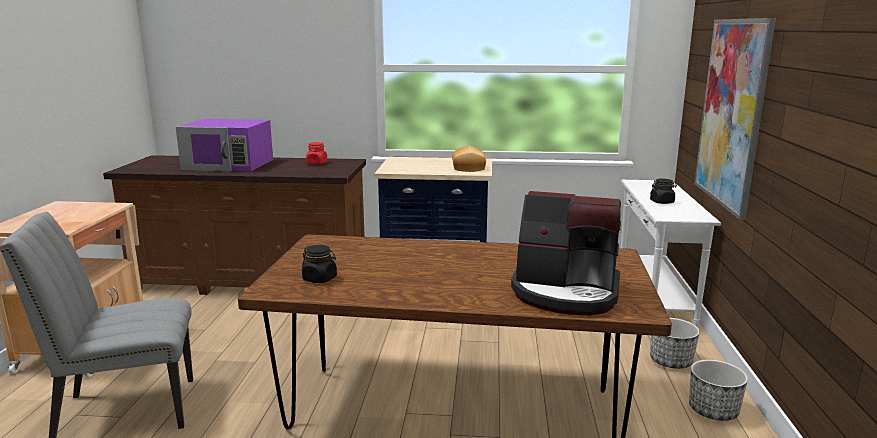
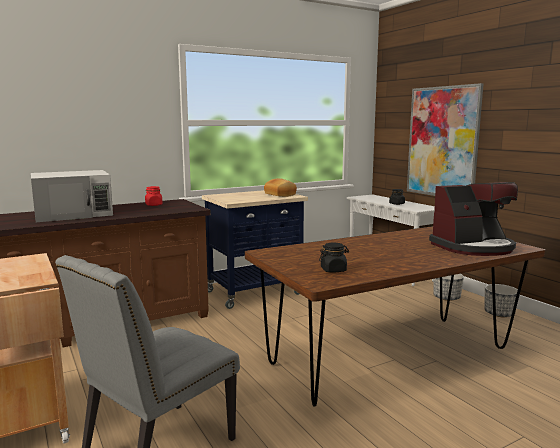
camera: 35 degrees left, 5 degrees down
purple microwave [176,119,273,171] -> white microwave [31,170,113,222]

